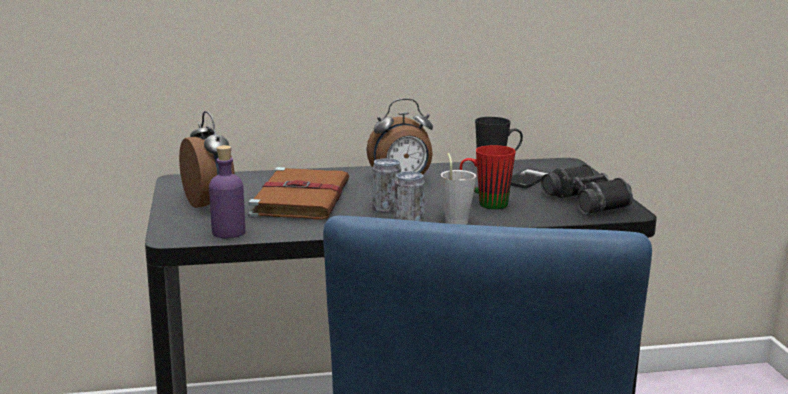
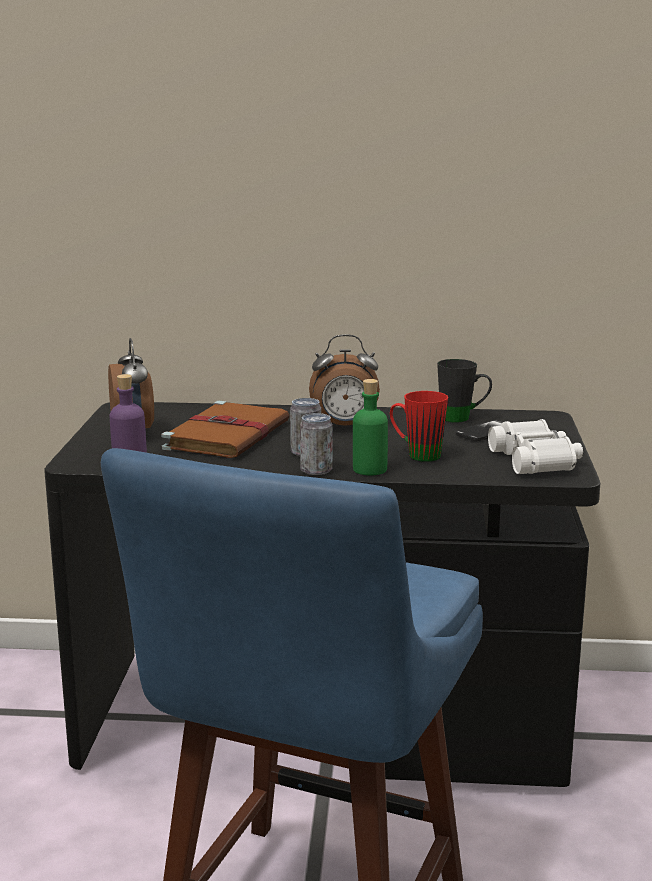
camera: 15 degrees right, 0 degrees up
grey cup [440,153,476,225] -> green bottle [353,379,388,475]
black binoculars [541,164,633,214] -> white binoculars [488,419,583,474]

